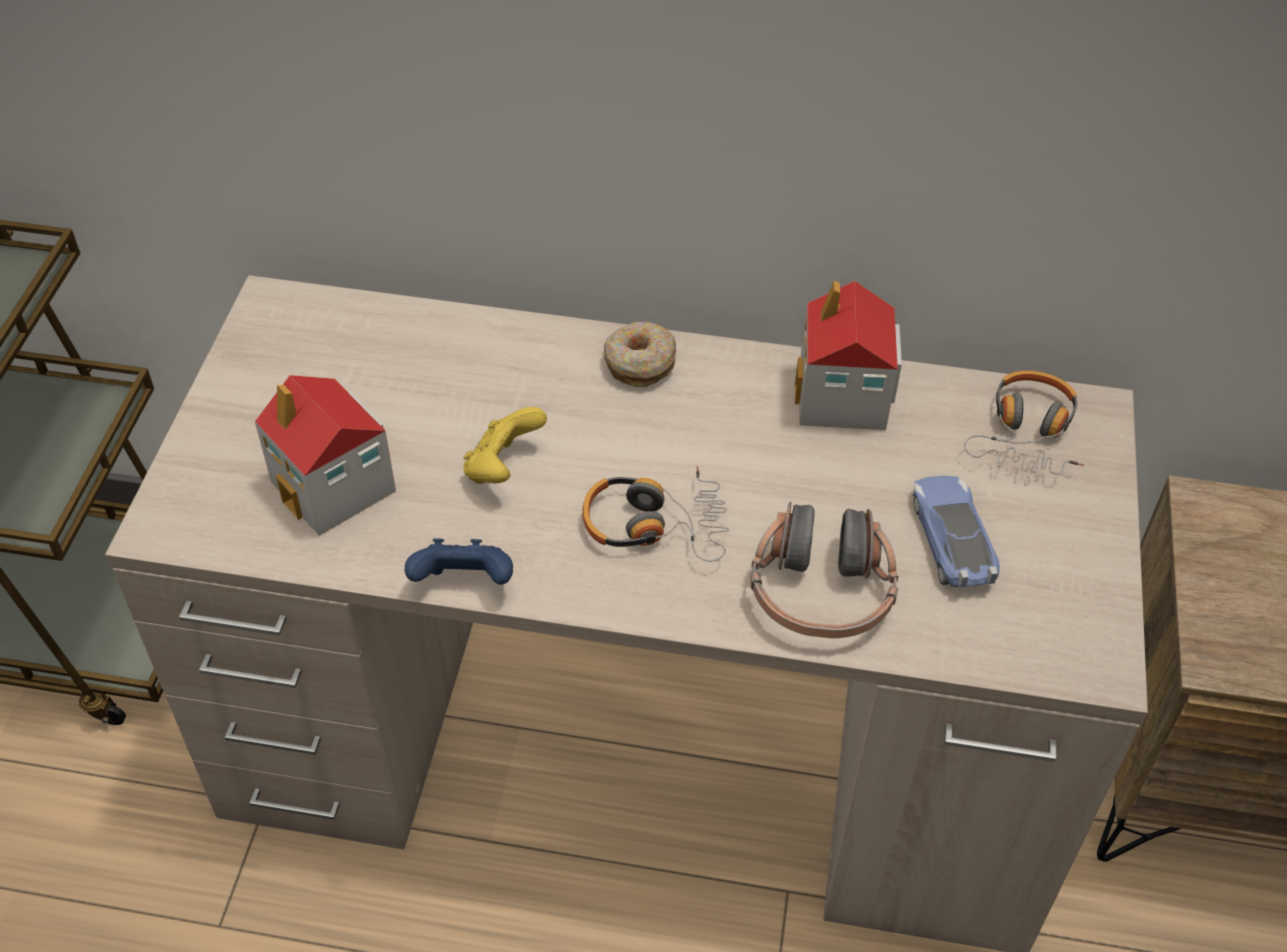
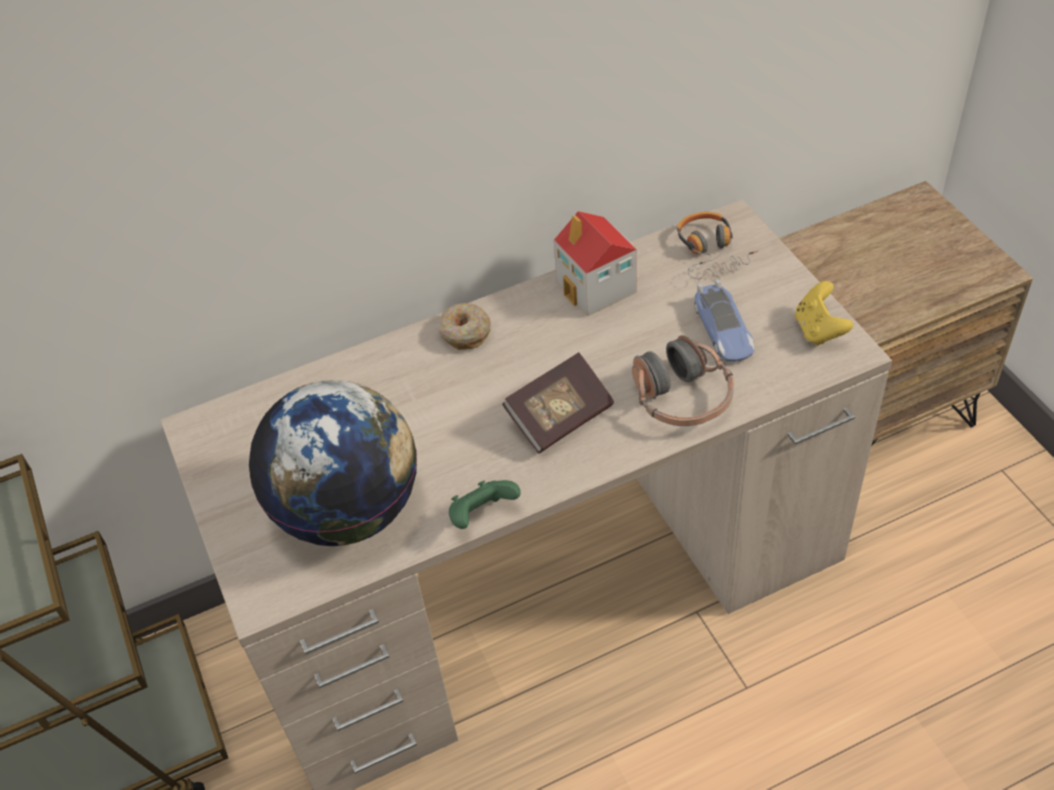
camera: 30 degrees left, 0 degrees up
toy house [255,375,396,536] -> globe [249,380,417,546]
blue game controller [405,538,513,585] -> green game controller [449,480,521,529]
yellow game controller [463,407,547,484] -> yellow game controller moved to [795,281,853,346]
headphones [582,466,730,562] -> book [502,352,614,454]
toy car [912,476,1000,588] -> toy car turned 150 degrees counterclockwise [694,279,754,362]

